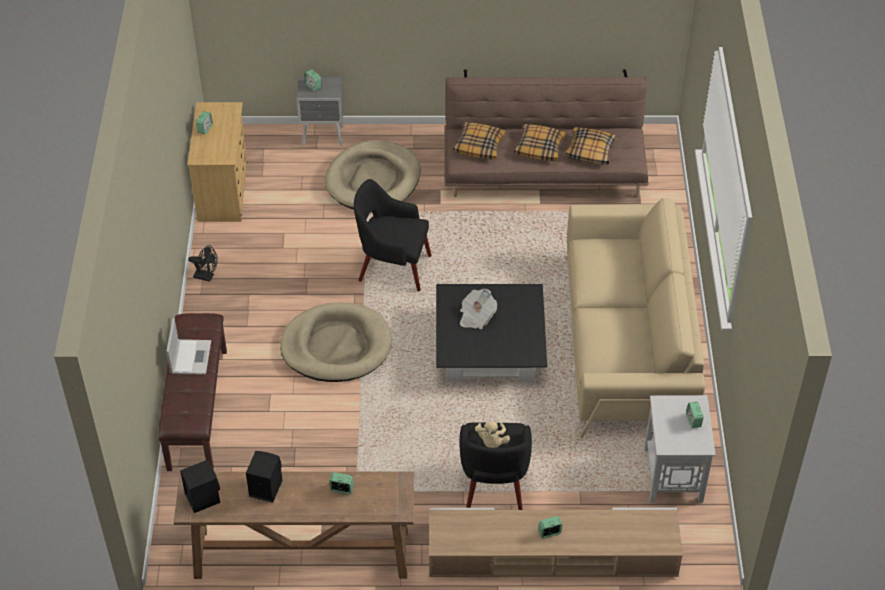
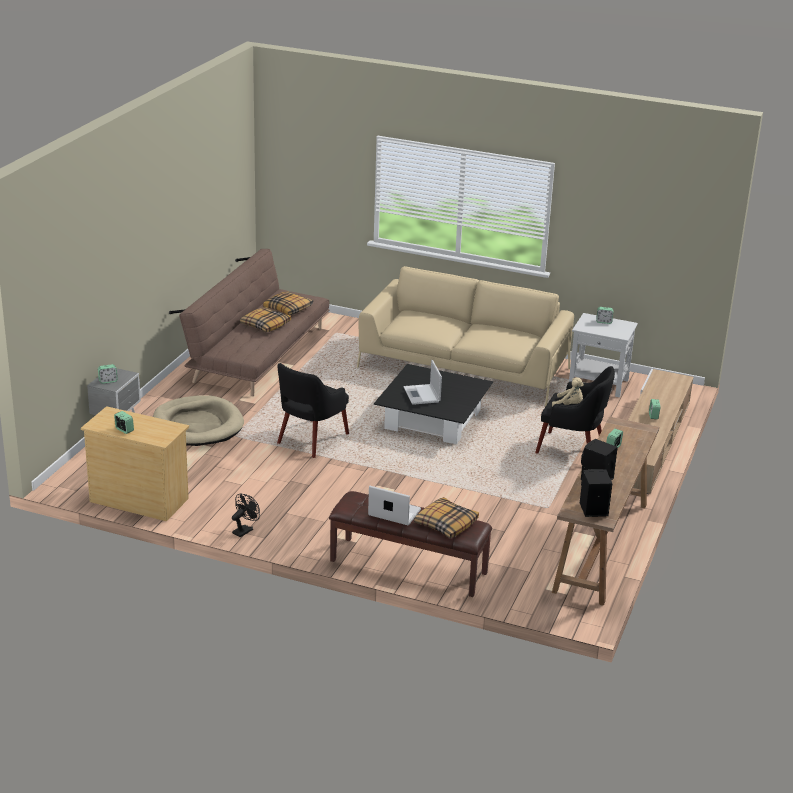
camera: 70 degrees left, 20 degrees down
beige dog bed [280,302,392,382] -> none
pillow [453,122,506,159] -> pillow moved to [414,497,479,538]
newspaper [460,289,497,329] -> laptop [403,360,442,405]

